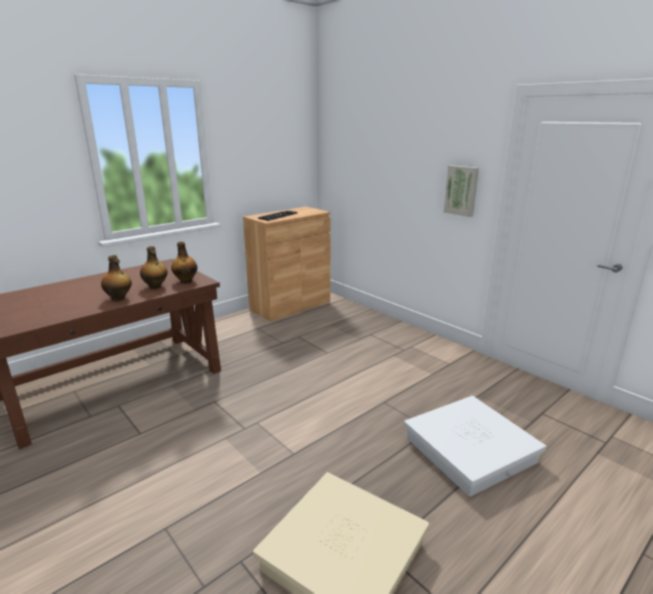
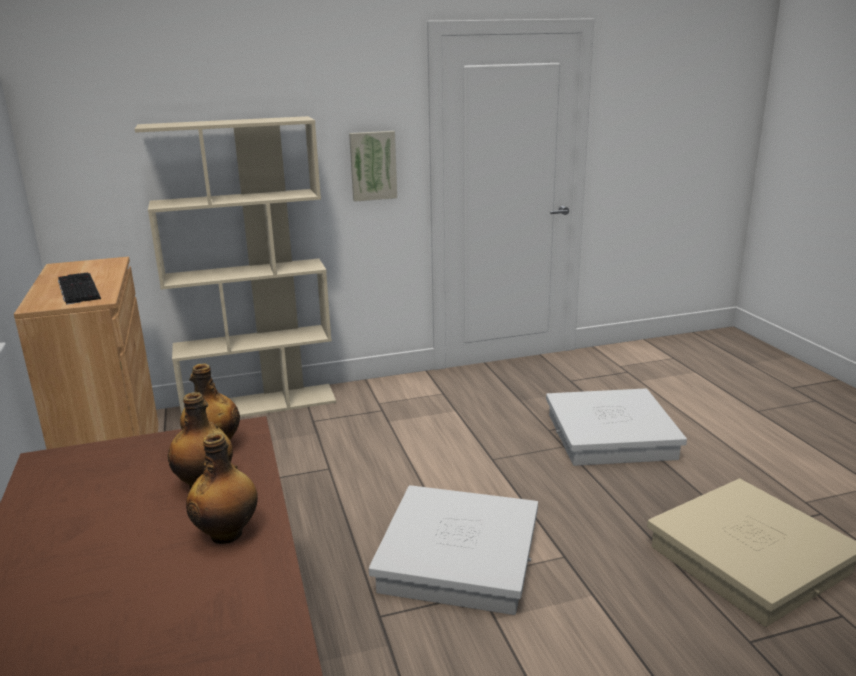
camera: 65 degrees left, 0 degrees up
none -> beige bookcase [135,116,336,417]
none -> white storage box [369,485,538,615]

